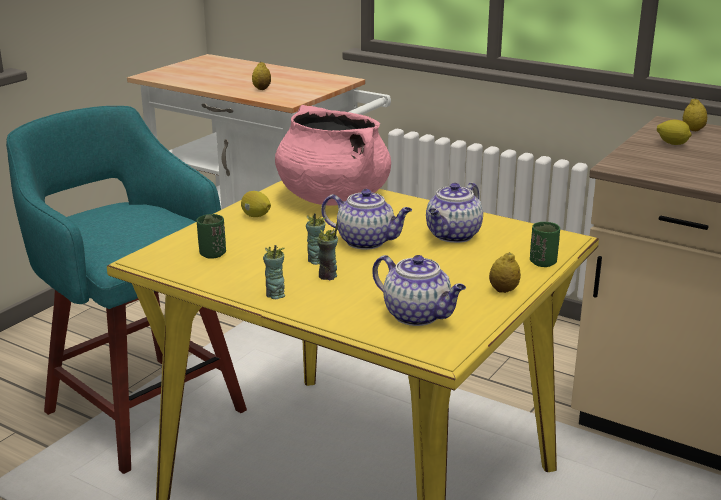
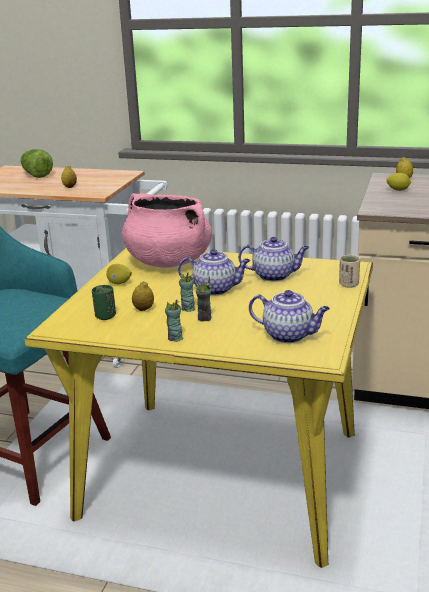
camera: 15 degrees left, 0 degrees up
teapot [426,183,483,243] -> teapot turned 105 degrees counterclockwise [238,237,309,281]
lemon [489,252,521,293] -> lemon moved to [132,281,154,311]
green cup [530,222,560,267] -> beige cup [339,255,360,288]
none -> lettuce [21,149,53,178]

